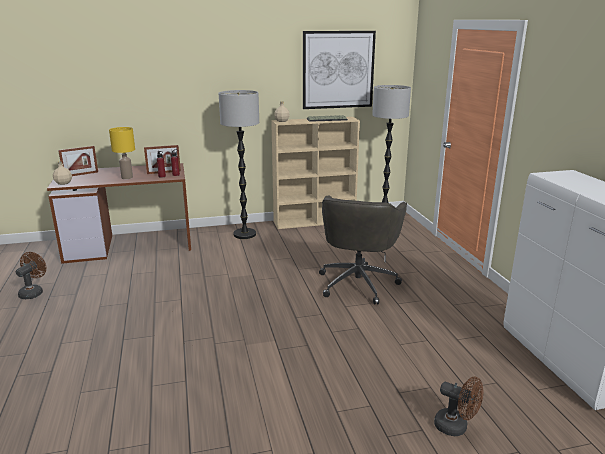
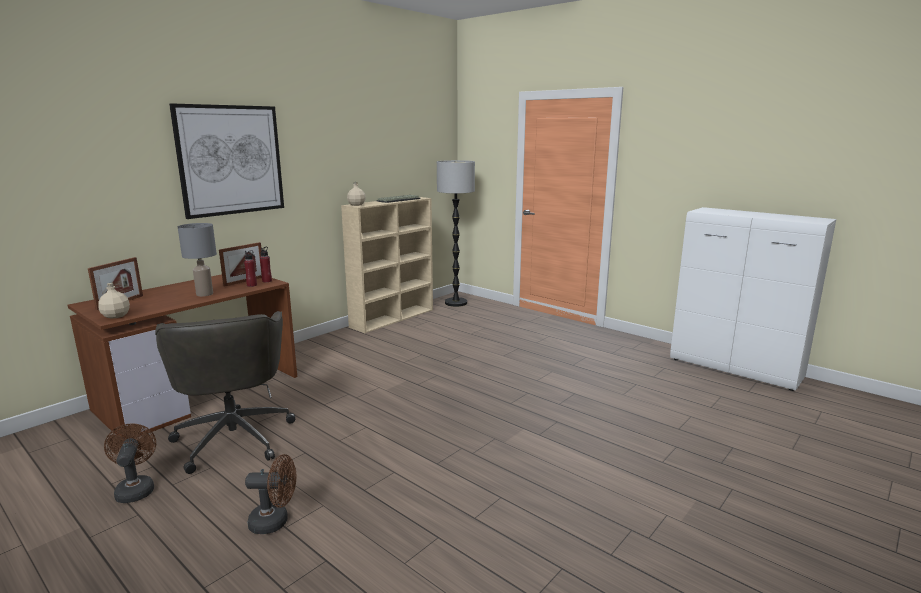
camera: 35 degrees left, 5 degrees down
yellow table lamp [109,127,135,179] -> grey table lamp [178,223,217,296]
floor lamp [219,90,259,239] -> none
picture [303,31,376,109] -> picture moved to [169,103,284,219]
grey office chair [319,195,407,305] -> grey office chair moved to [155,311,295,474]
brown fan [434,377,484,436] -> brown fan moved to [245,454,296,534]

